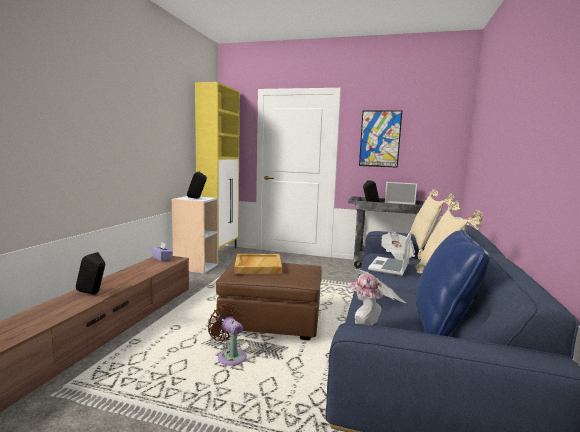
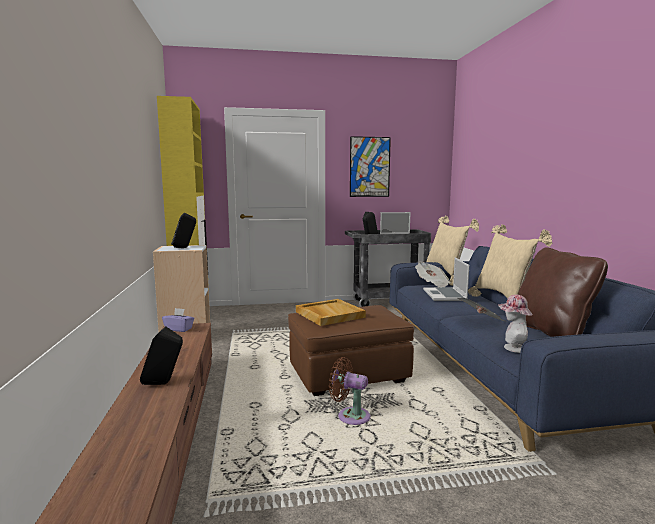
camera: 25 degrees left, 0 degrees up
blue pillow [416,230,490,336] -> brown pillow [518,247,608,337]

